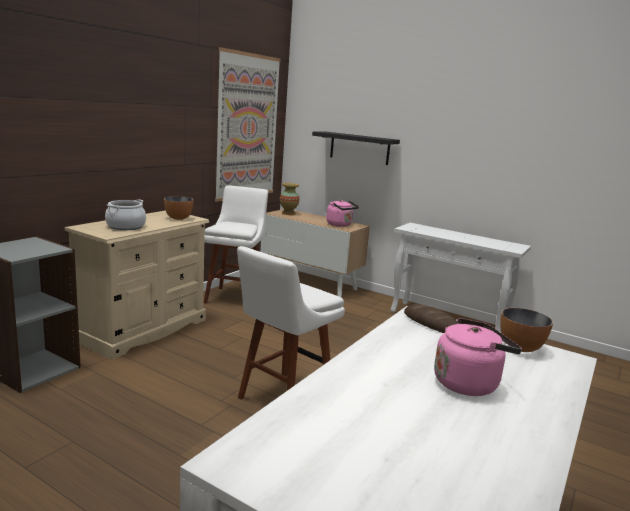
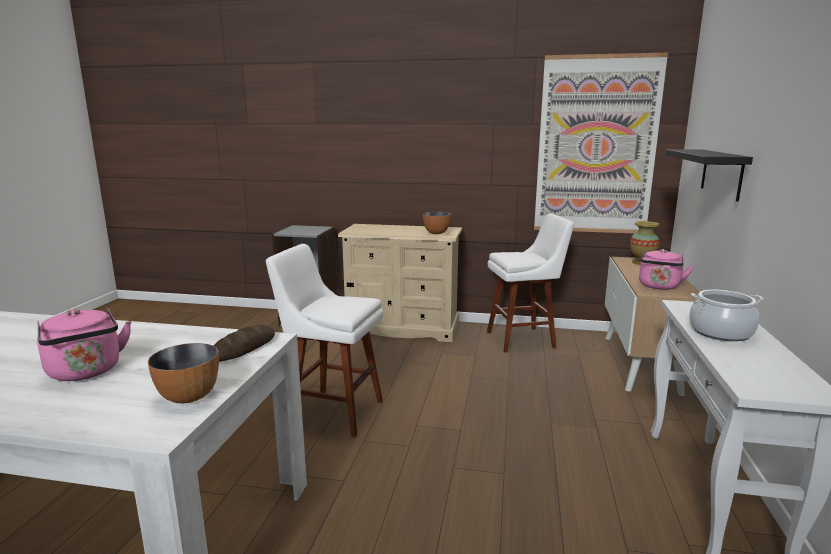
camera: 70 degrees right, 0 degrees up
cooking pot [105,199,146,230] -> cooking pot moved to [689,290,764,341]

